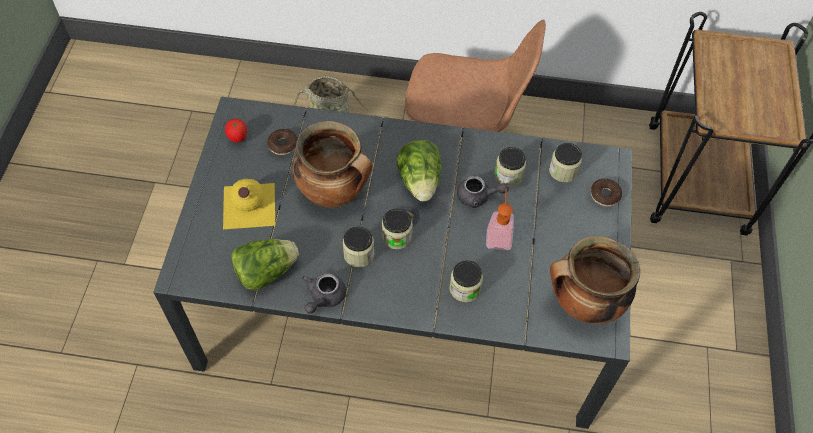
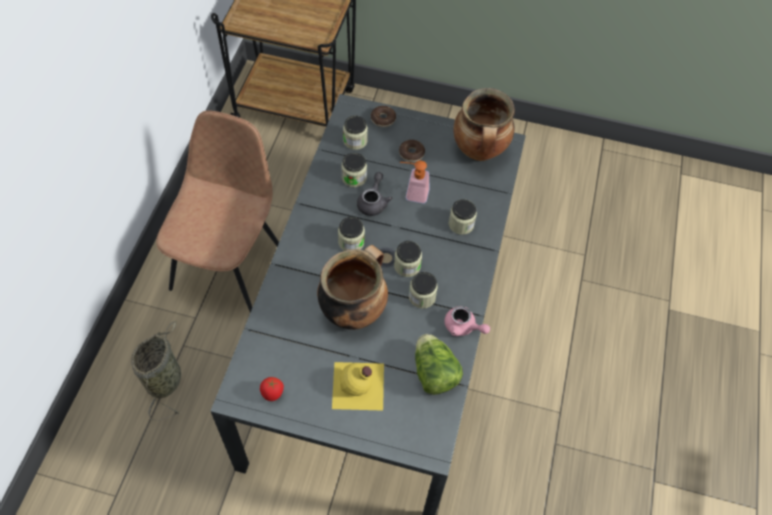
camera: 85 degrees left, 0 degrees up
donut [267,129,298,155] -> donut moved to [399,140,425,162]
grey teapot [302,273,346,314] -> pink teapot [444,306,490,336]
lettuce [397,140,441,201] -> jar [338,217,365,251]

